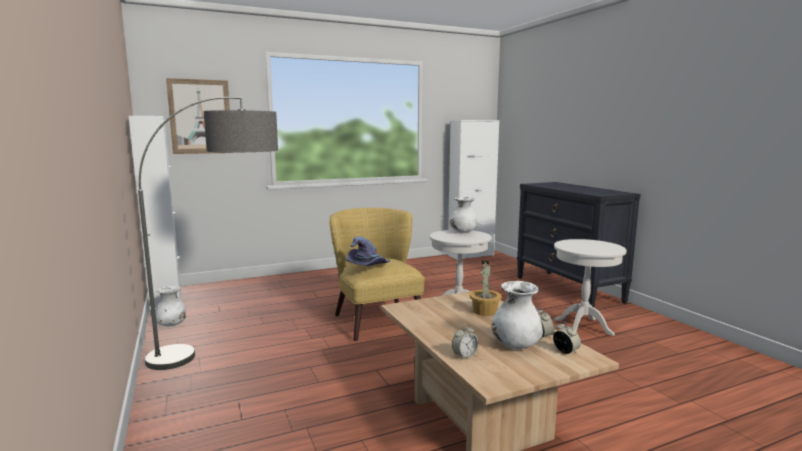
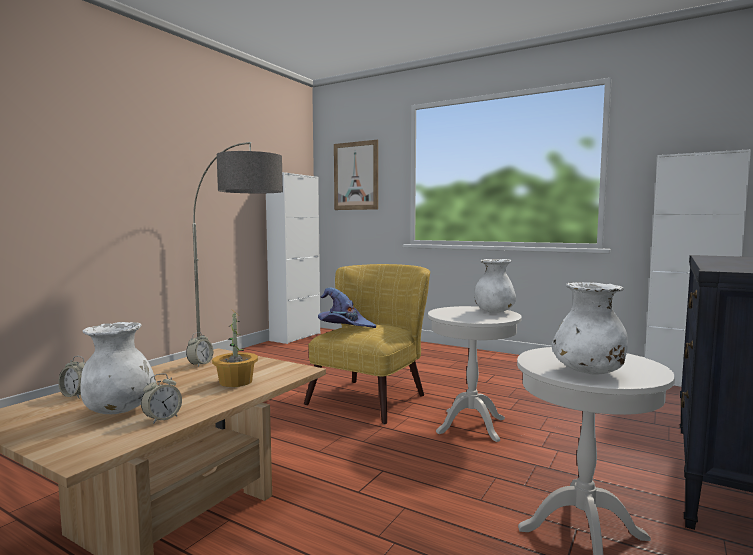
camera: 55 degrees right, 5 degrees down
white vase [155,286,186,326] -> white vase moved to [552,282,628,375]
alarm clock [553,321,581,354] -> alarm clock moved to [186,332,213,367]

